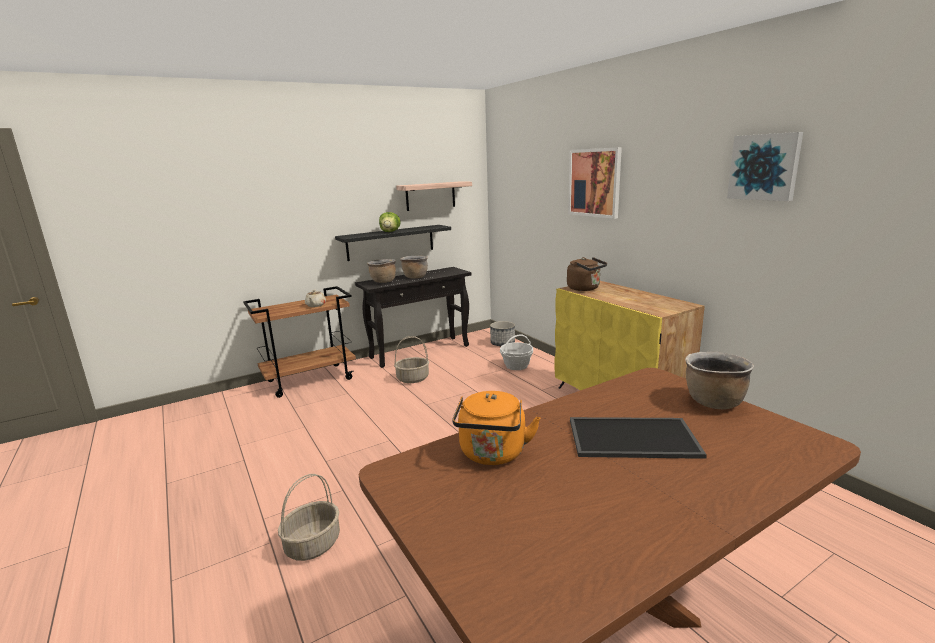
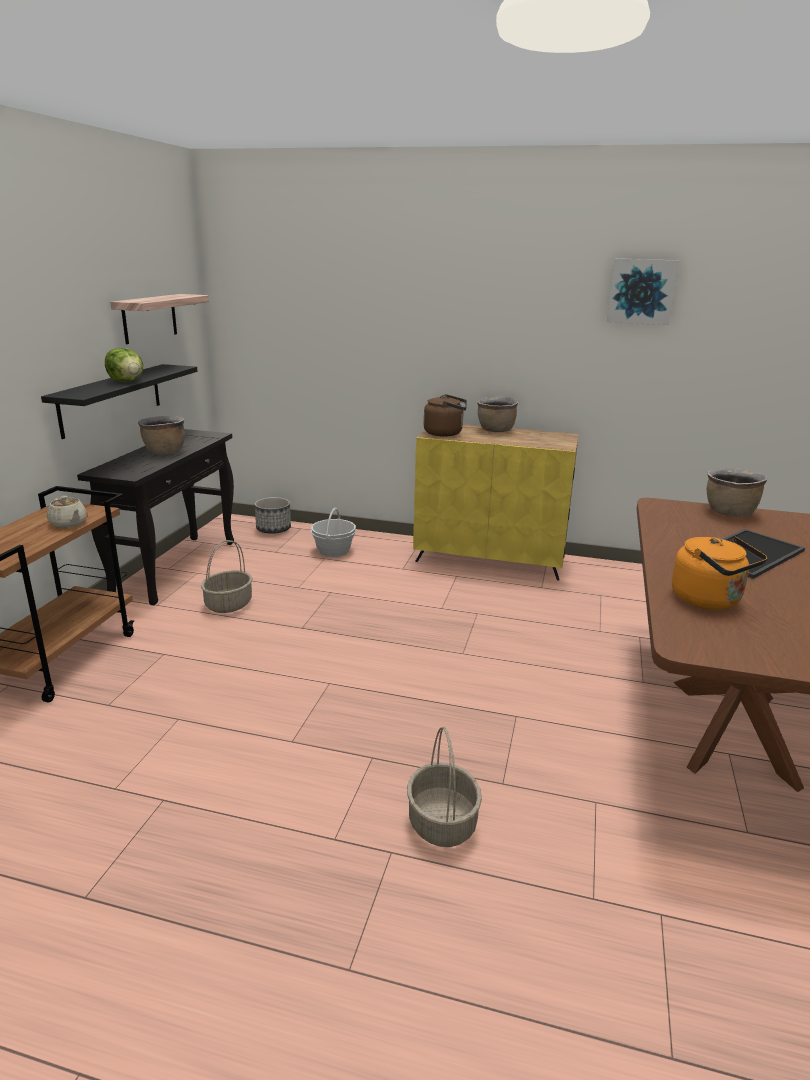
camera: 45 degrees left, 5 degrees up
brown cooking pot [367,259,396,283] -> brown cooking pot moved to [477,397,518,432]
picture [568,147,622,219] -> none

